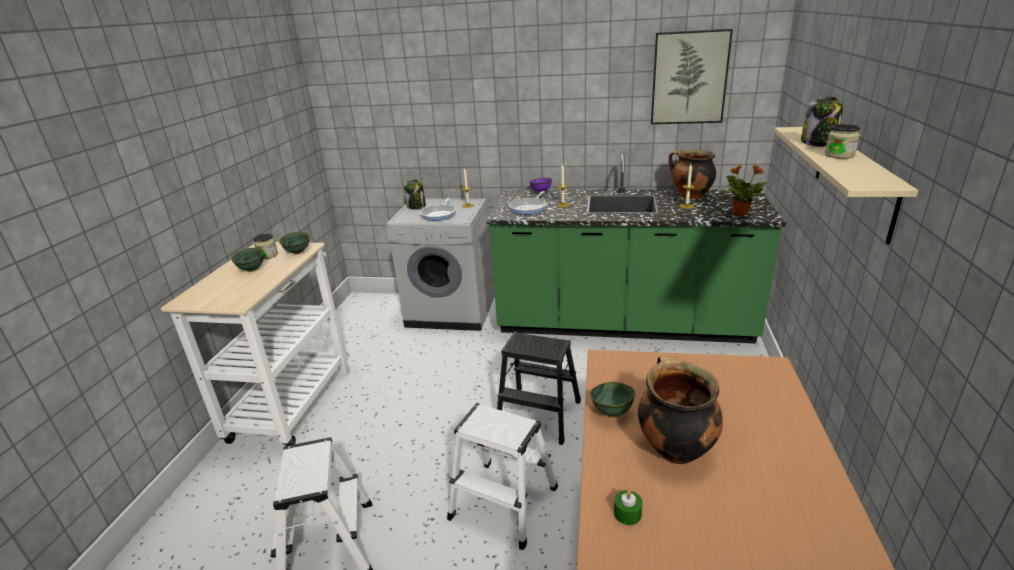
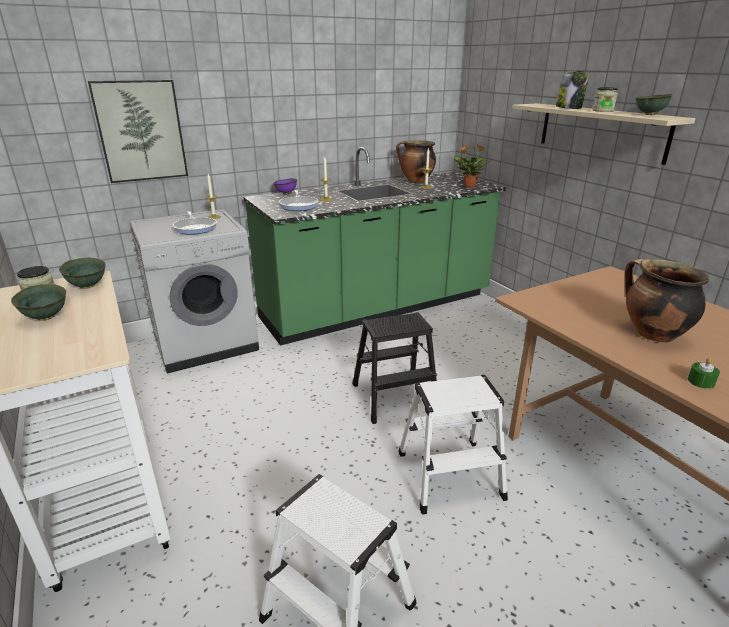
camera: 40 degrees left, 0 degrees up
jar [404,179,426,210] -> none
green bowl [590,382,635,418] -> green bowl moved to [635,94,672,115]
picture [651,29,733,124] -> picture moved to [88,80,188,183]

